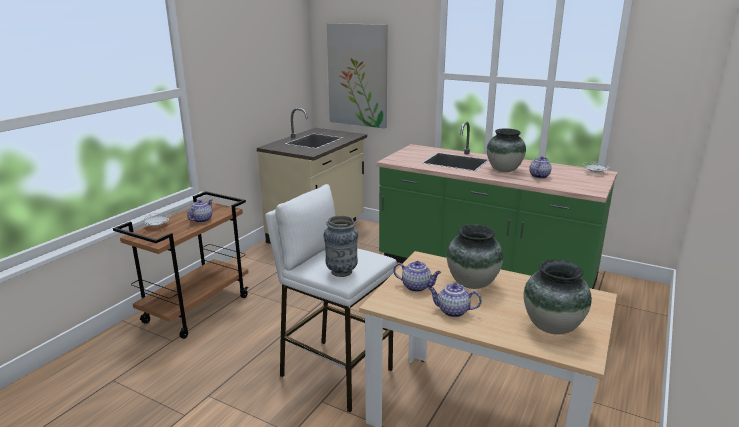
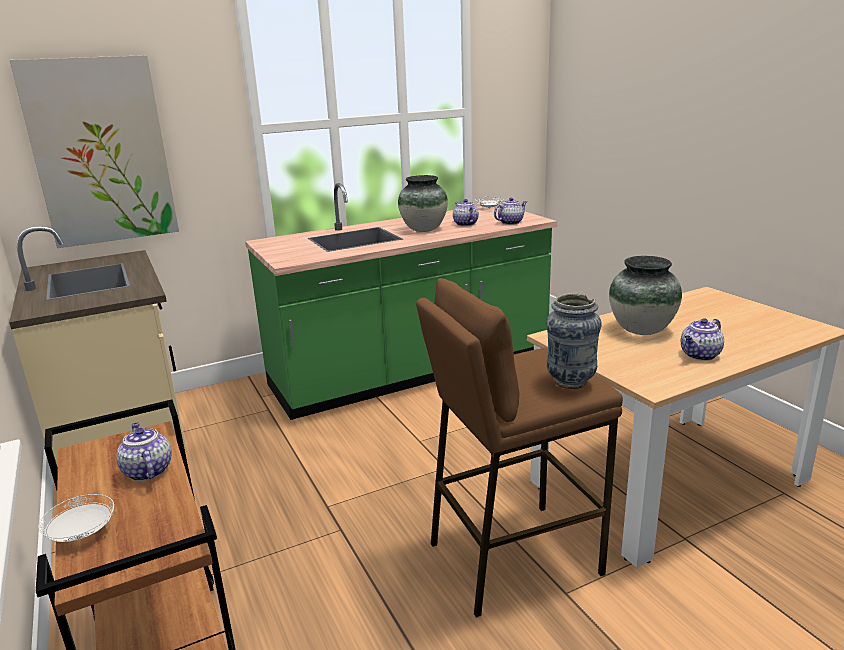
camera: 55 degrees left, 0 degrees up
white stool [265,184,397,413] -> brown stool [416,278,623,618]
teapot [393,261,441,292] -> teapot moved to [494,198,527,225]
vase [523,259,592,335] -> none

